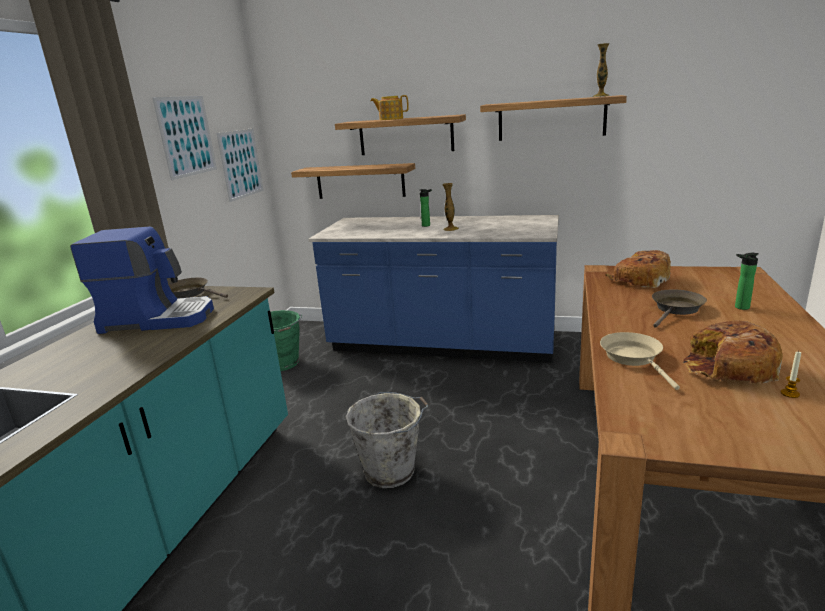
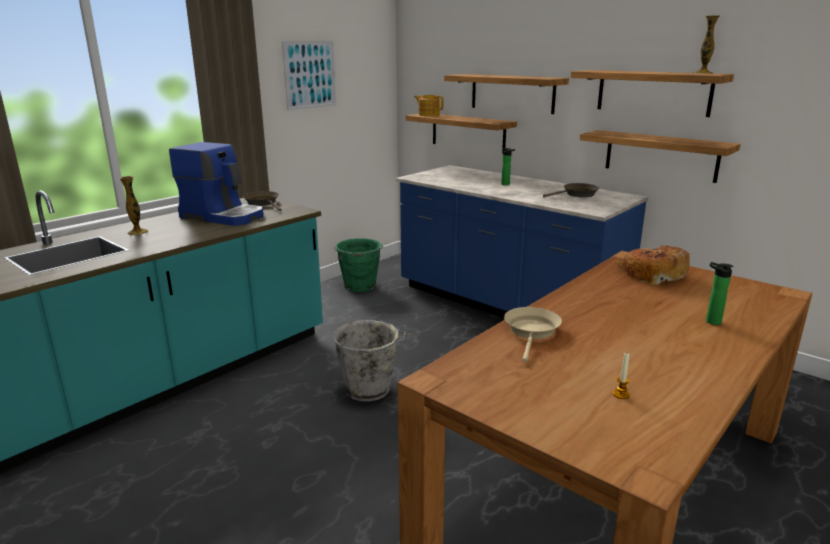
camera: 25 degrees right, 0 degrees up
picture [216,128,264,202] -> none
teapot [370,95,409,120] -> teapot moved to [414,95,443,116]
vase [442,183,459,231] -> vase moved to [119,176,148,235]
brown frying pan [652,290,707,328] -> brown frying pan moved to [543,183,599,197]
bread [683,320,783,384] -> none
none -> shelf [580,130,741,183]

